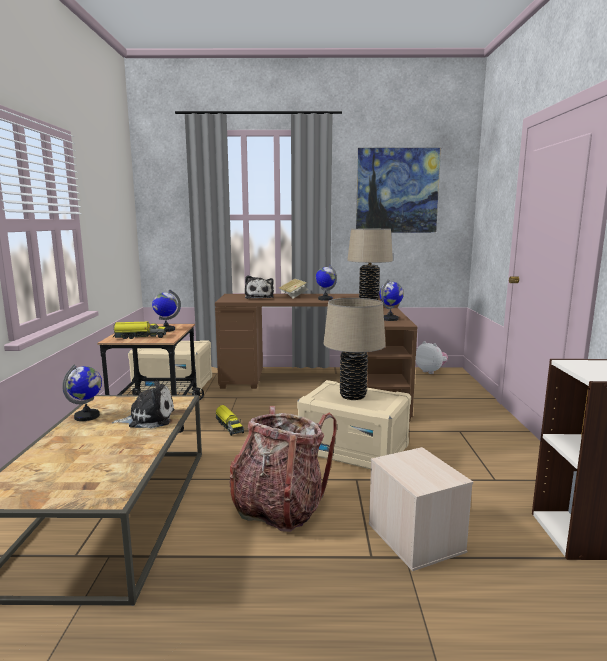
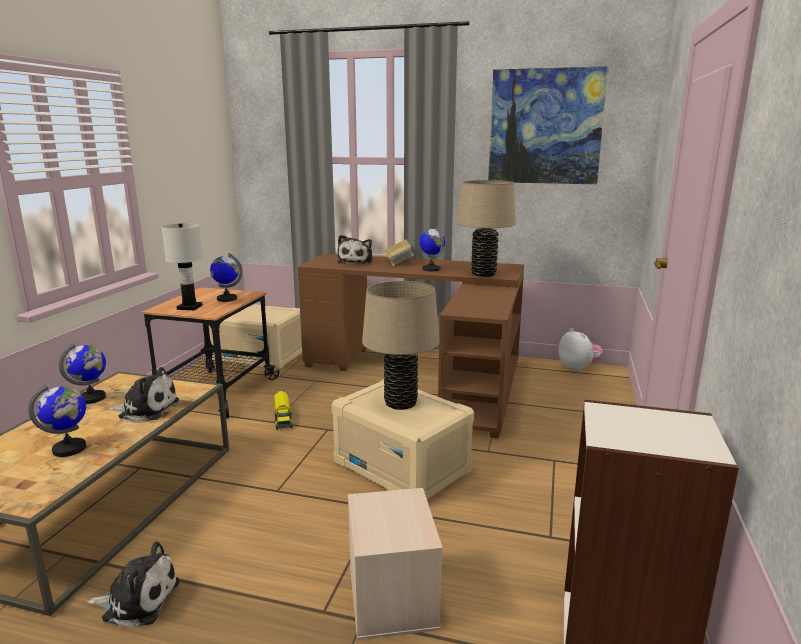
camera: 15 degrees right, 5 degrees up
toy truck [113,322,166,339] -> white table lamp [161,223,203,310]
backpack [229,406,337,532] -> none
globe [379,279,404,321] -> globe moved to [28,385,86,457]
none -> plush toy [87,541,180,628]

